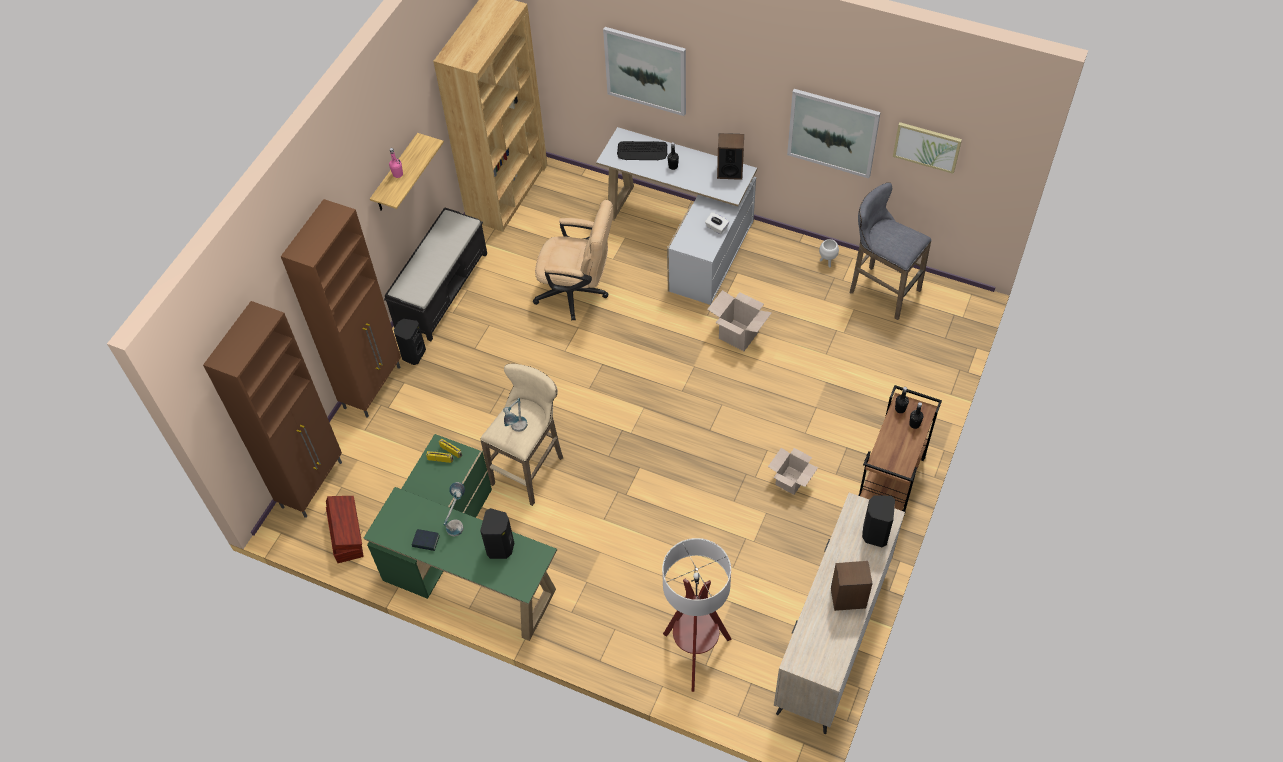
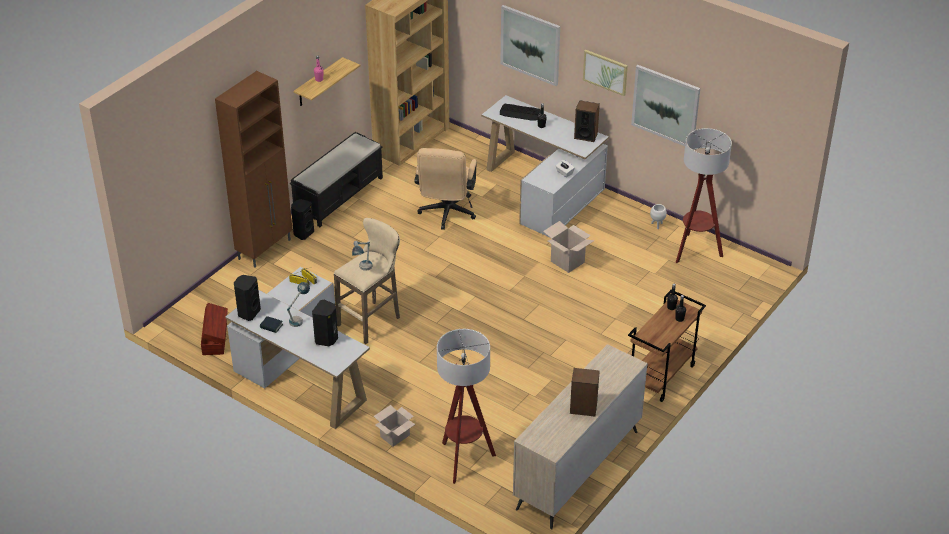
camera: 10 degrees right, 15 degrees down
brown cabinet [203,301,342,518] -> none
green desk [364,434,557,641] -> white desk [225,267,370,429]
beige office chair [533,200,613,320] -> beige office chair turned 75 degrees clockwise [414,148,477,230]
cardboard box [768,448,818,495] -> cardboard box moved to [374,405,415,447]
grey stool [850,182,931,320] -> floor lamp [676,128,732,263]
black speaker [862,495,895,547] -> black speaker moved to [234,275,261,321]
picture [893,122,962,174] -> picture moved to [583,50,628,96]

